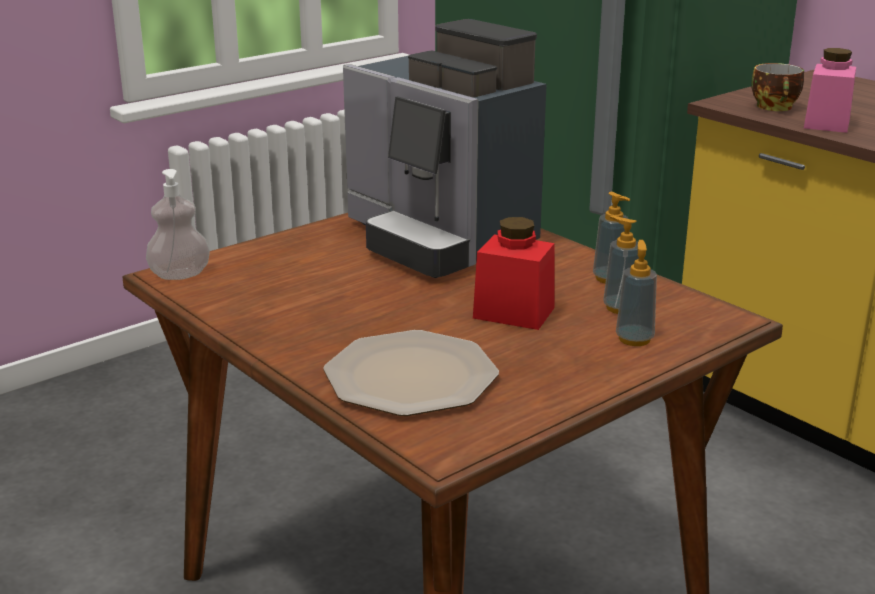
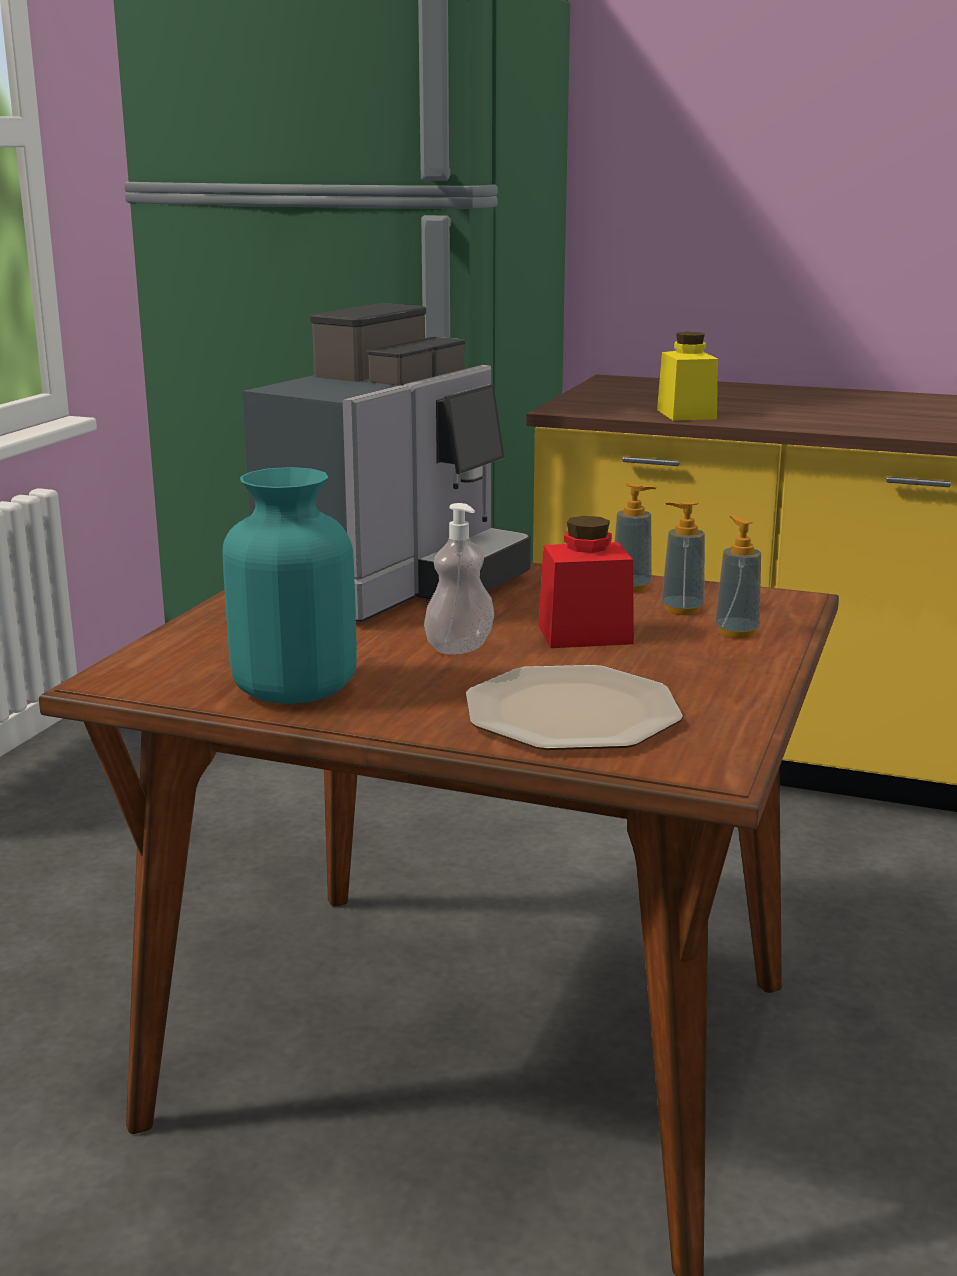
camera: 30 degrees left, 5 degrees down
soap dispenser [146,169,210,280] -> soap dispenser moved to [424,503,494,655]
coffee machine [343,19,547,278] -> coffee machine turned 75 degrees counterclockwise [242,303,531,622]
cup [751,63,804,111] -> none
pink jar [804,48,856,133] -> yellow jar [657,332,718,421]
none -> turquoise vase [223,467,357,704]

